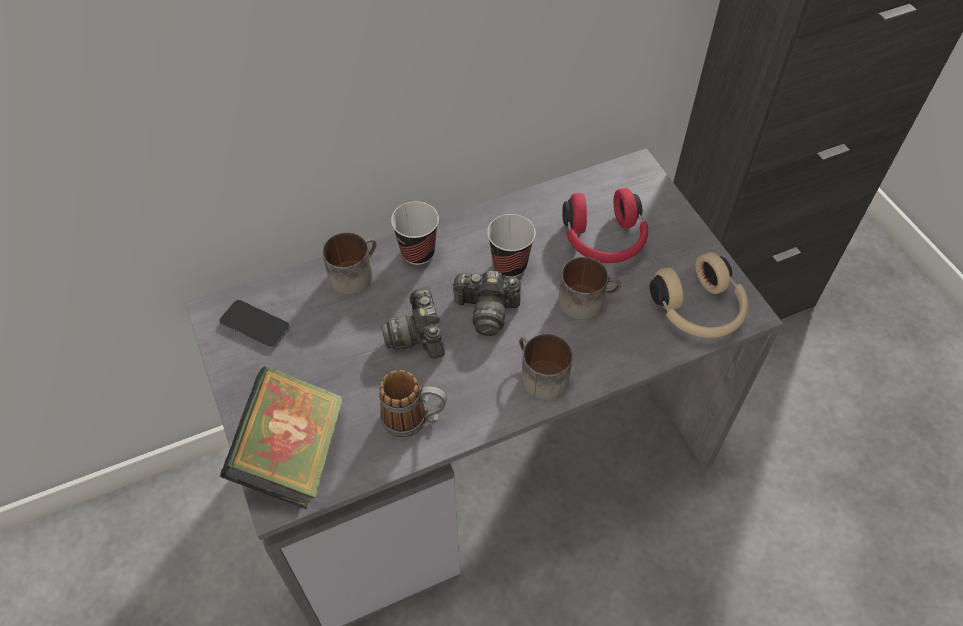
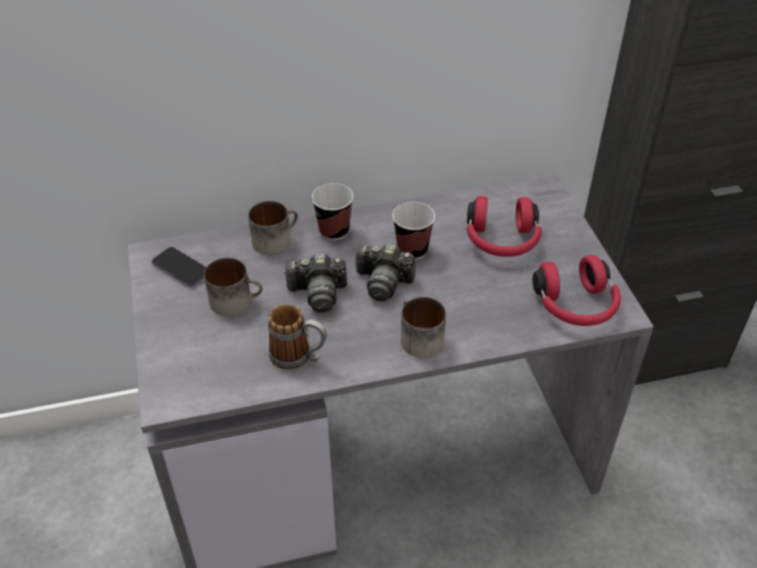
camera: 10 degrees right, 10 degrees down
book [220,366,343,509] -> none
camera [381,287,445,359] -> camera turned 90 degrees counterclockwise [283,254,347,312]
mug [559,257,621,320] -> mug moved to [204,258,263,316]
beige headphones [650,252,748,338] -> red headphones [532,255,621,326]

